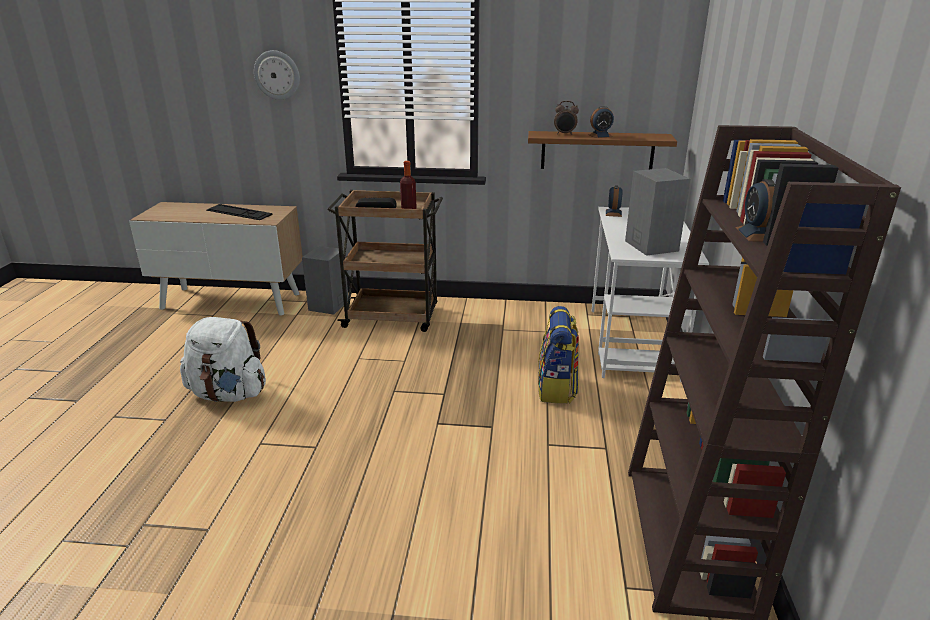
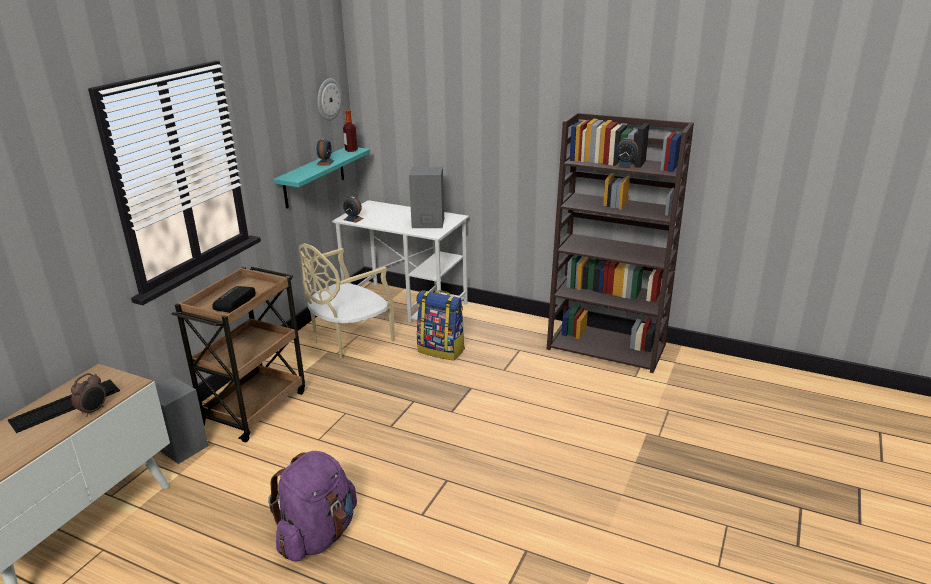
camera: 70 degrees left, 0 degrees up
white backpack [180,317,266,402] -> purple backpack [268,451,357,562]
wall clock [254,50,300,100] -> wall clock moved to [317,78,342,121]
bottle [400,161,417,209] -> bottle moved to [343,110,358,152]
brown shelf [528,131,677,169] -> turquoise shelf [273,147,370,208]
alarm clock [554,101,579,135] -> alarm clock moved to [71,373,106,417]
none -> beige chair [299,243,395,358]

